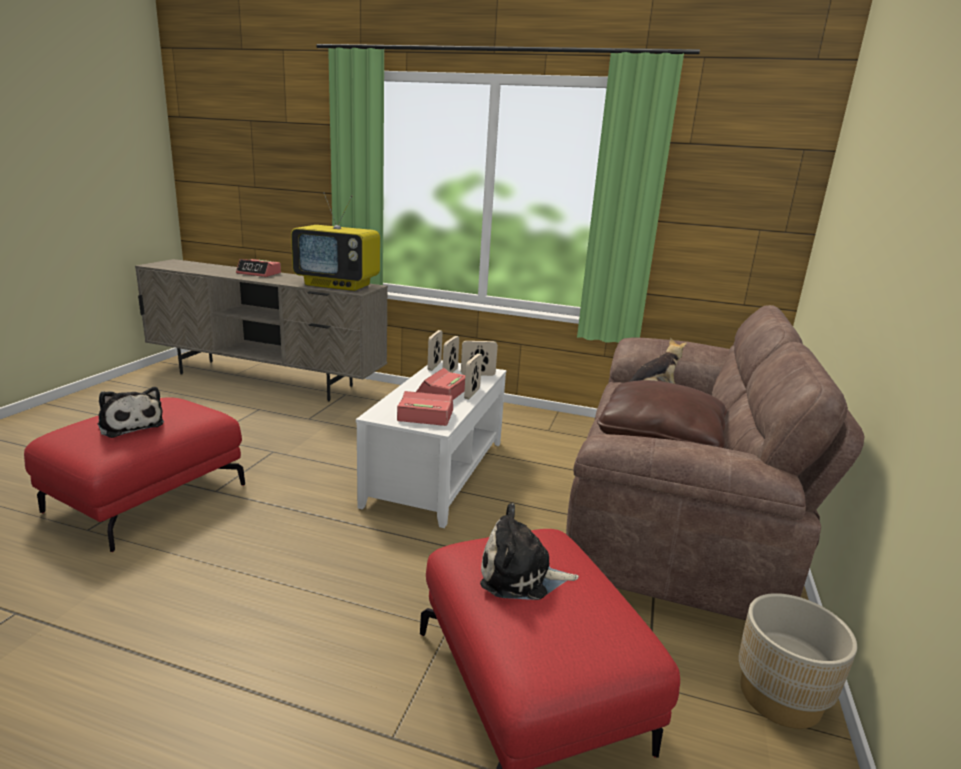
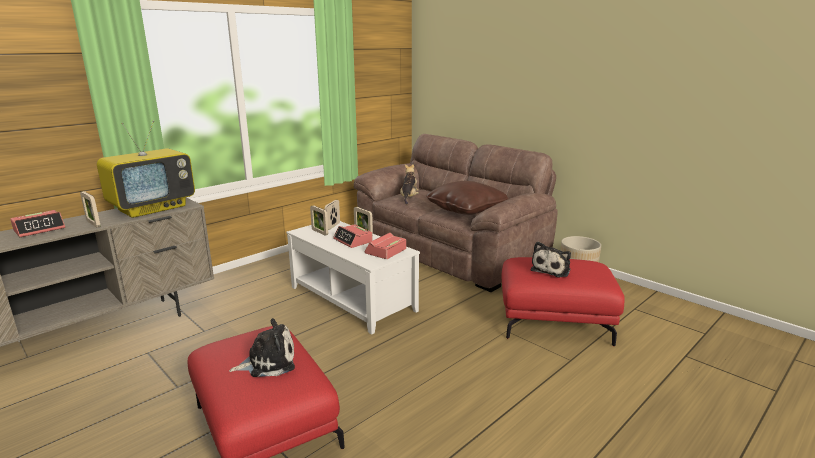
camera: 60 degrees left, 0 degrees up
picture frame [427,330,443,371] -> picture frame moved to [80,191,100,228]

